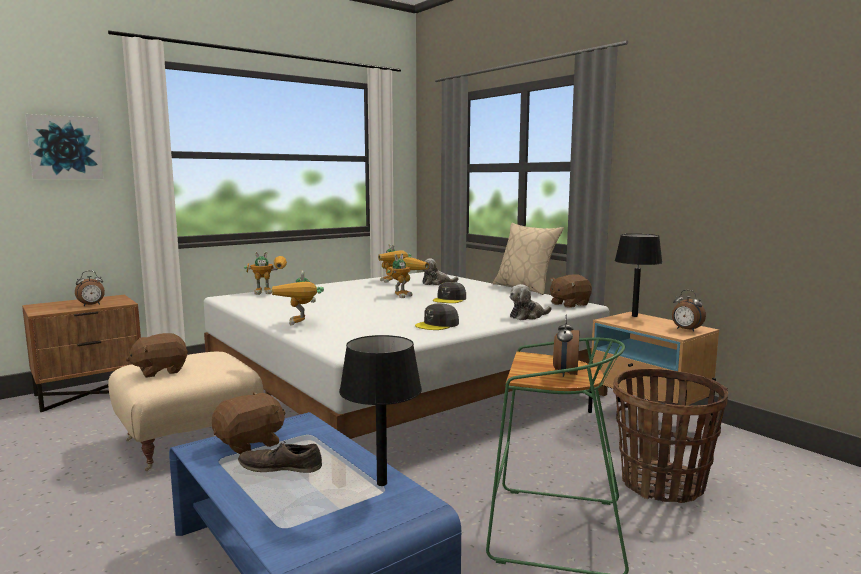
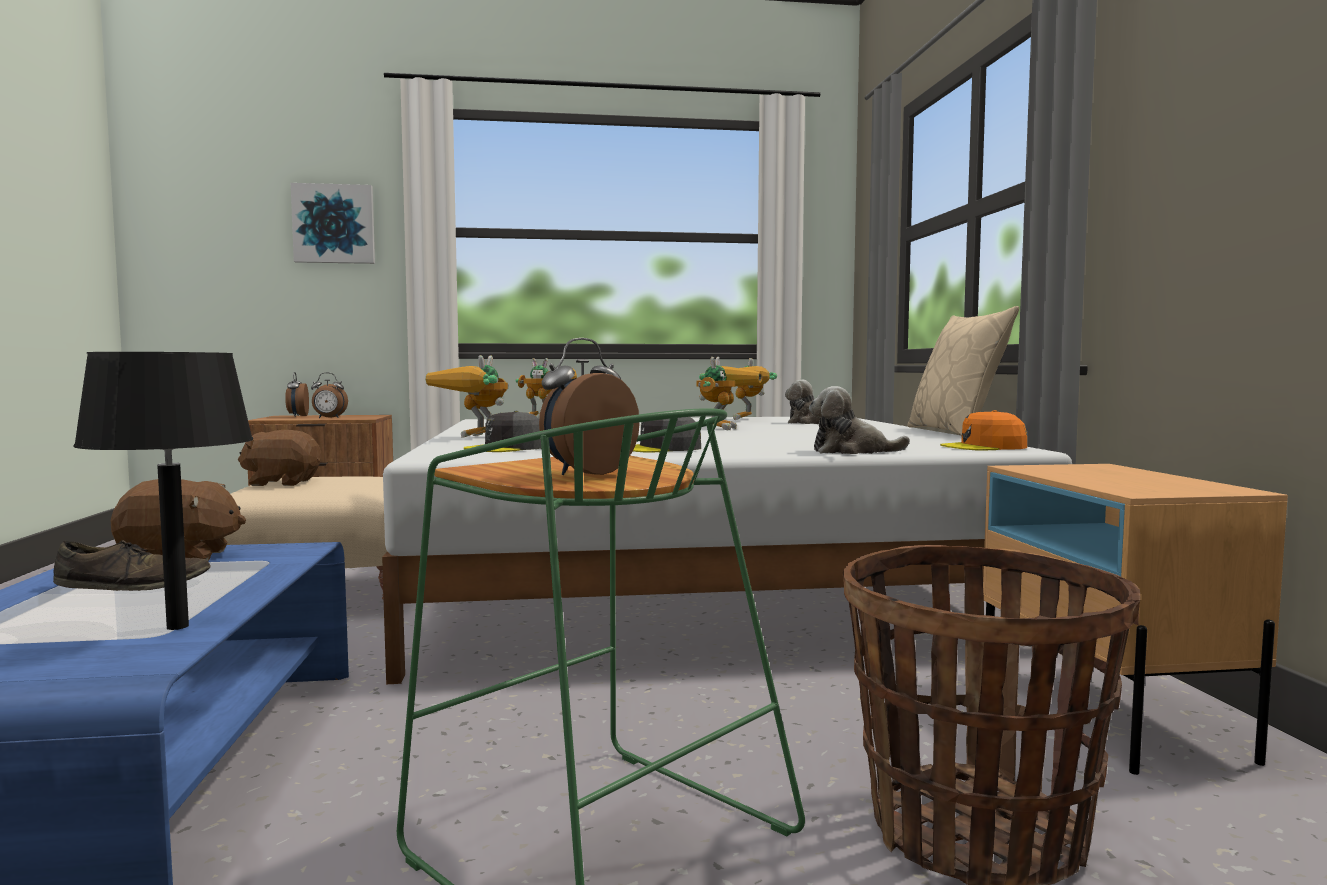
camera: 30 degrees right, 5 degrees down
brown shoe [238,441,322,473] -> brown shoe turned 135 degrees clockwise [53,540,211,591]
toy robot [386,253,429,298] -> toy robot turned 45 degrees counterclockwise [696,357,762,430]
grey cap [433,282,466,303] -> grey cap moved to [464,411,541,452]
brown plush toy [550,274,592,308] -> orange cap [940,410,1027,451]
black table lamp [615,234,663,317] -> none
alarm clock [672,290,706,332] -> alarm clock moved to [285,372,309,416]

